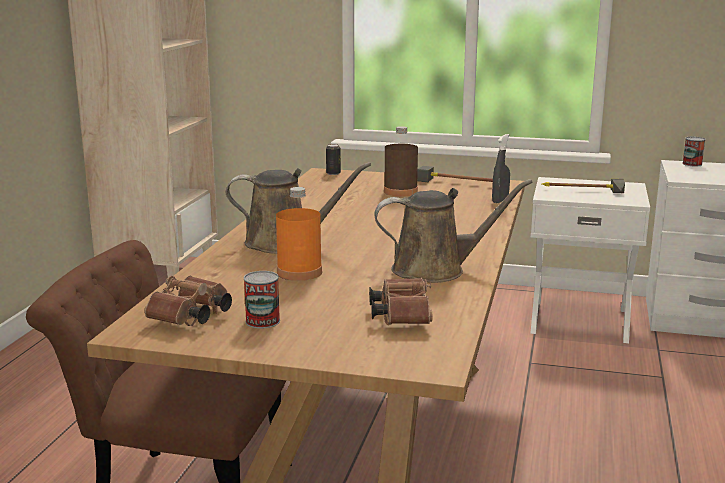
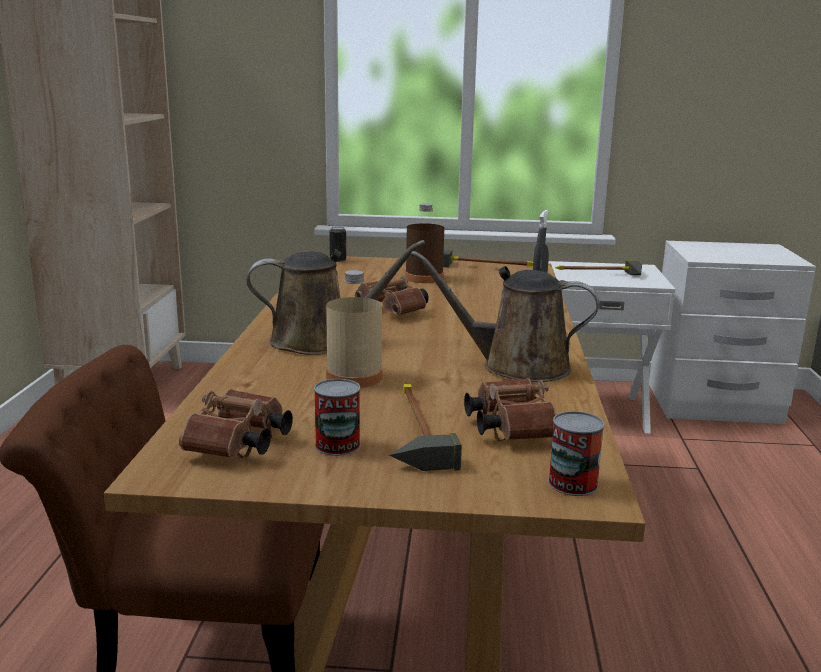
camera: 10 degrees left, 0 degrees up
orange bottle [276,187,322,281] -> beige bottle [326,270,383,388]
brown watering can [375,179,532,283] -> brown watering can turned 150 degrees counterclockwise [411,251,600,382]
can [682,137,706,167] -> can moved to [548,411,605,496]
none -> brown binoculars [355,276,429,316]
none -> hammer [389,384,462,471]

